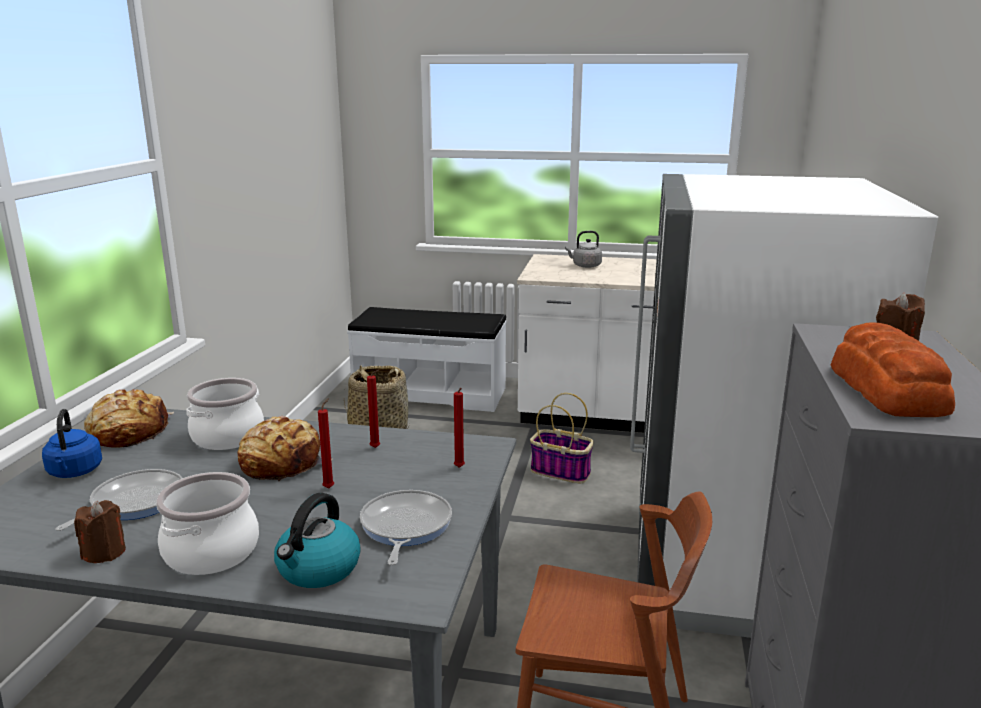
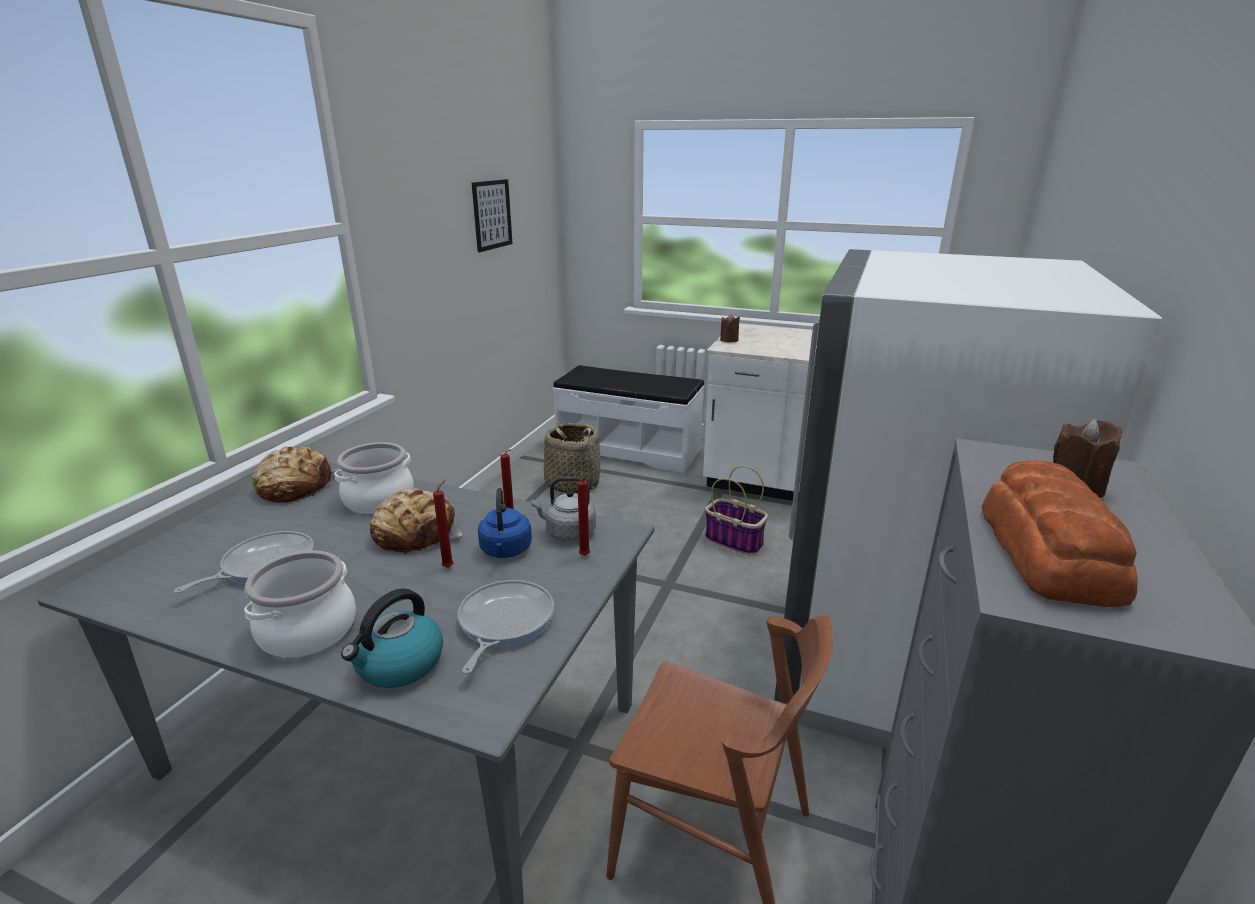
camera: 10 degrees right, 5 degrees up
blue kettle [42,409,102,478] -> blue kettle moved to [478,488,532,558]
brown candle [74,500,126,563] -> brown candle moved to [720,314,740,342]
grey kettle [565,231,602,268] -> grey kettle moved to [531,477,596,541]
none -> picture [472,179,513,252]

